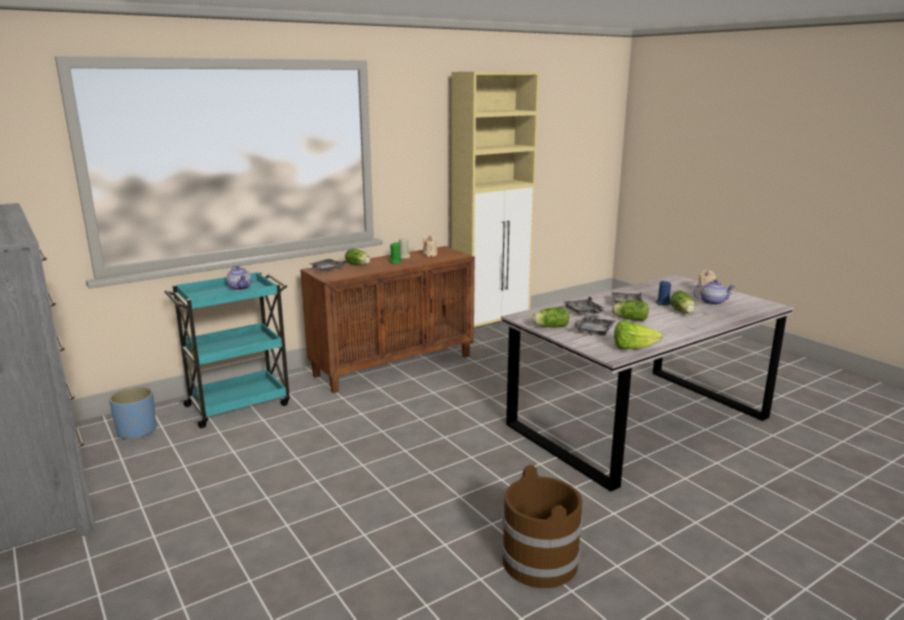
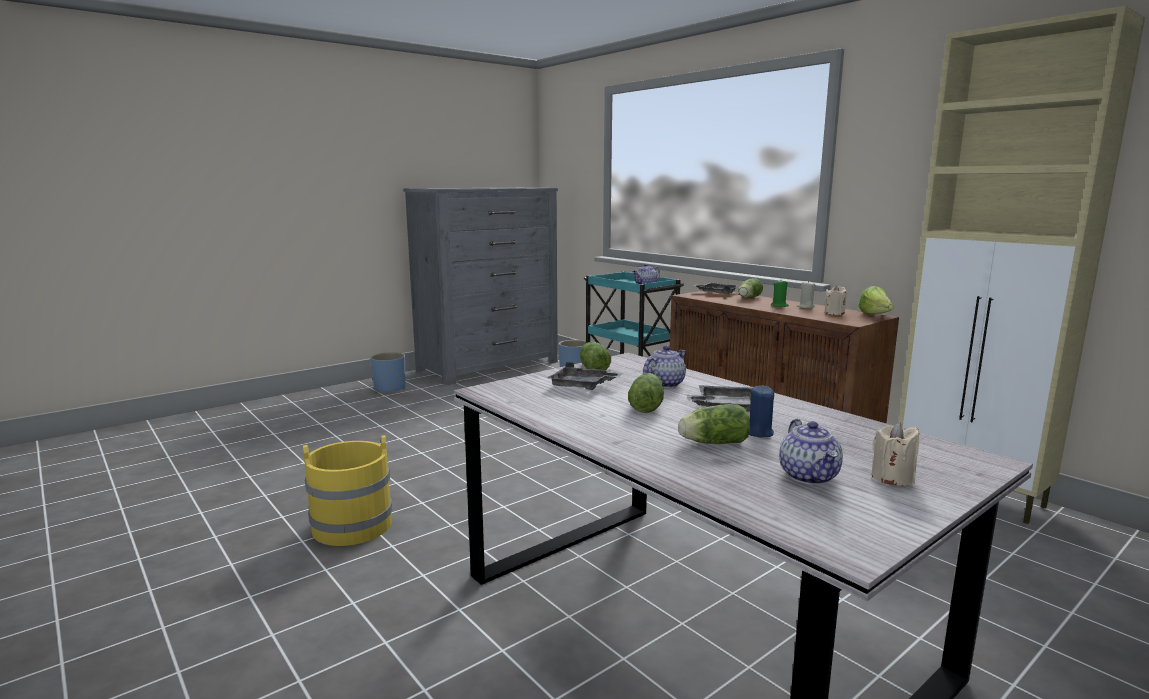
camera: 85 degrees right, 5 degrees down
brown bucket [502,465,583,588] -> yellow bucket [303,435,392,546]
grey tray [564,297,606,315] -> teapot [643,346,686,388]
lettuce [614,320,663,350] -> lettuce moved to [858,286,894,315]
none -> blue planter [370,352,406,394]

